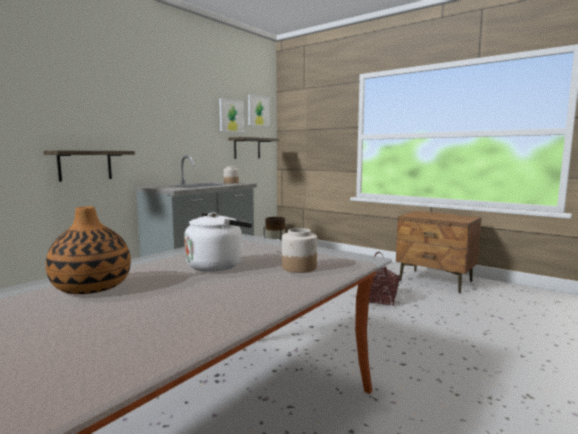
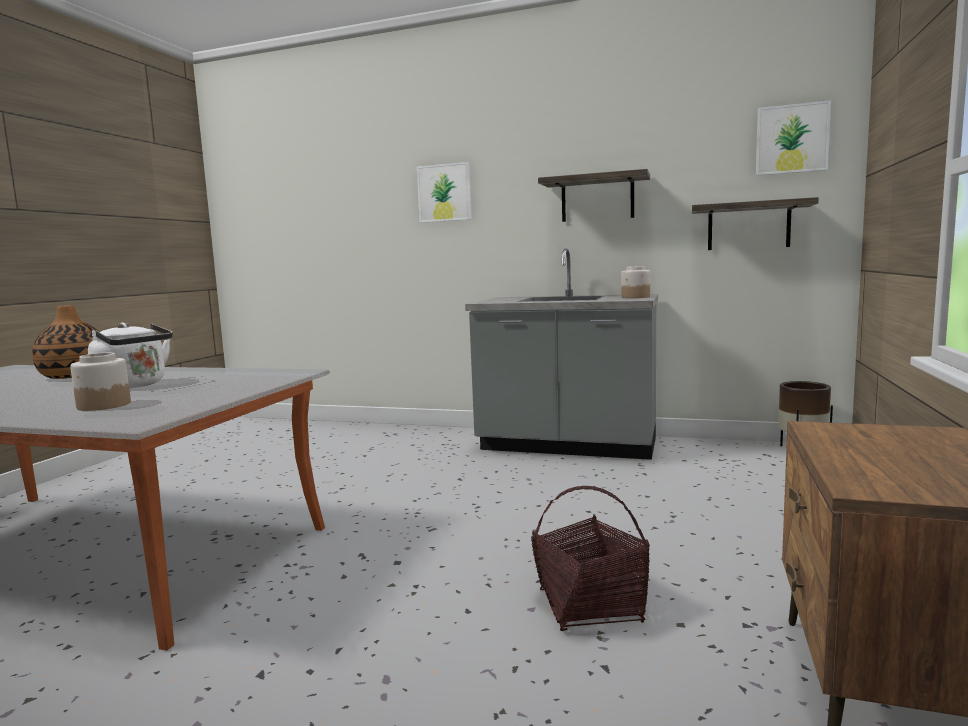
camera: 70 degrees right, 0 degrees up
shelf [44,150,135,182] -> shelf moved to [538,169,650,222]
picture [219,98,244,132] -> picture moved to [417,162,472,223]

